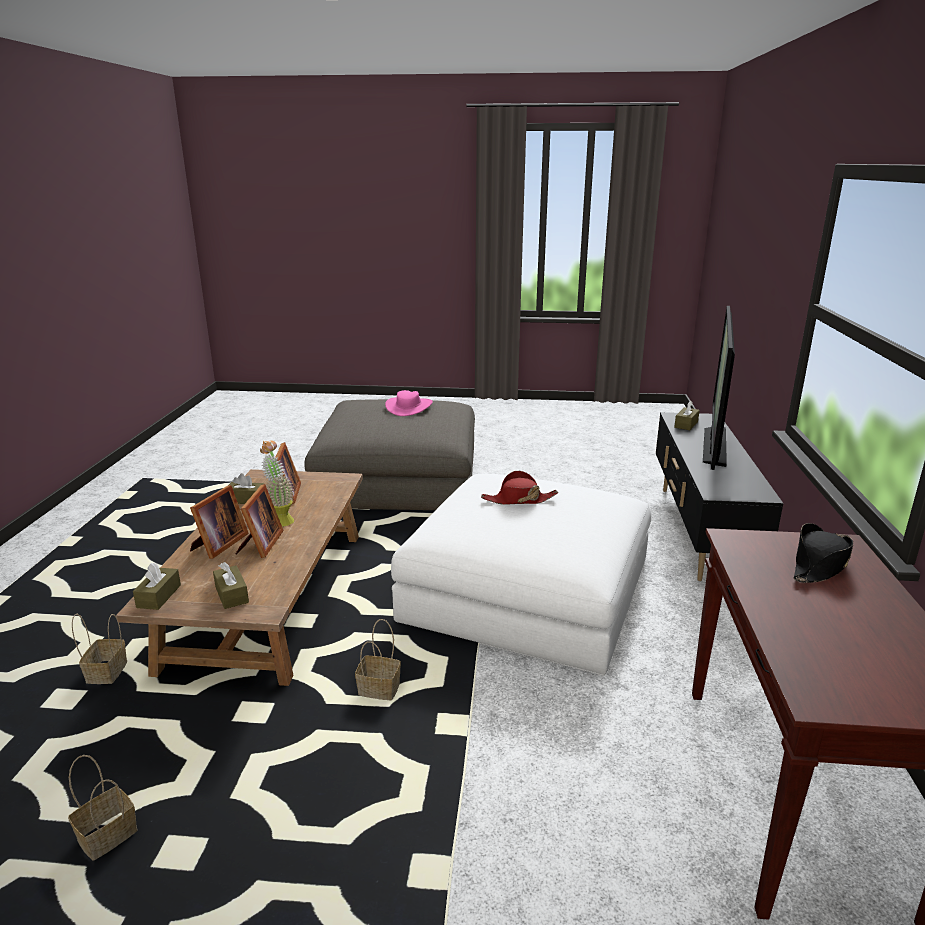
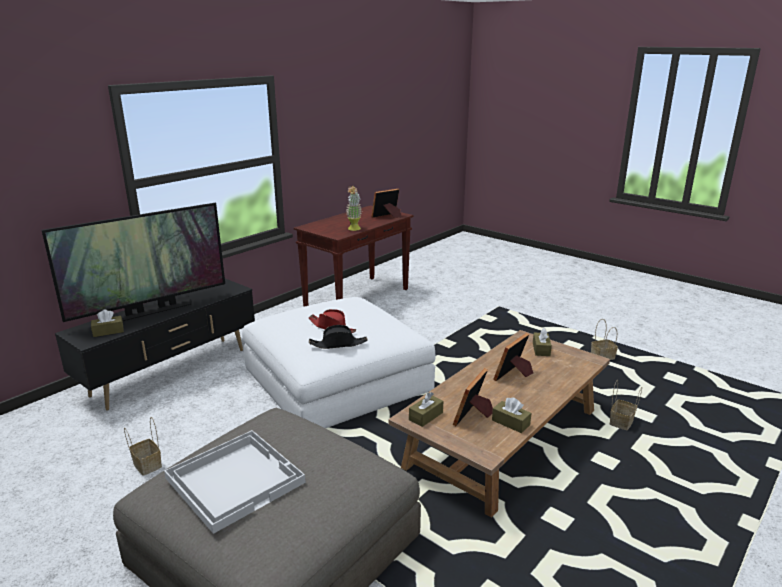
camera: 145 degrees left, 0 degrees up
brown tissue box [133,562,181,610] -> brown tissue box moved to [409,392,443,427]
picture frame [190,485,249,559] -> picture frame moved to [371,189,401,218]
potted plant [260,440,294,527] -> potted plant moved to [346,186,362,231]
basket [355,619,401,700] -> basket moved to [124,417,162,476]
pink hat [385,390,433,416] -> white tray [164,430,306,534]
black hat [793,523,853,583] -> black hat moved to [309,325,368,349]

